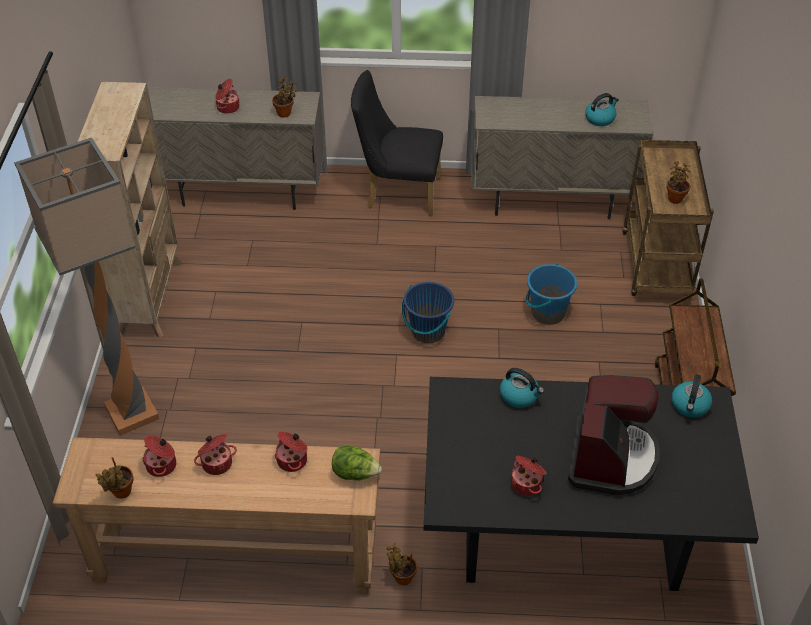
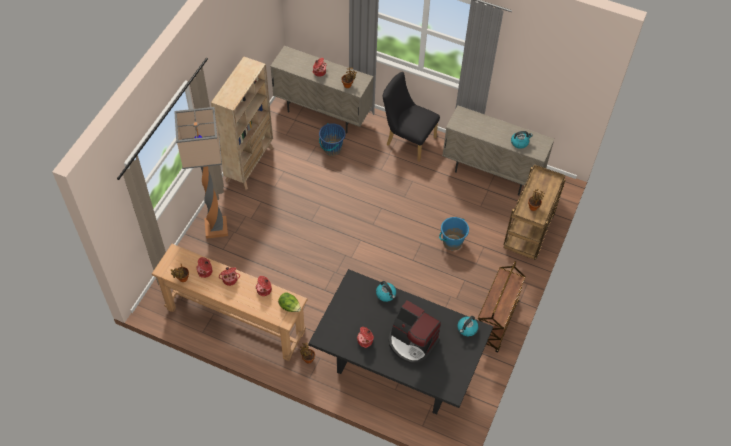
camera: 20 degrees right, 10 degrees up
blue bucket [402,282,454,343] -> blue bucket moved to [319,123,346,156]
coffee machine [568,375,660,495] -> coffee machine turned 90 degrees clockwise [389,300,441,364]

